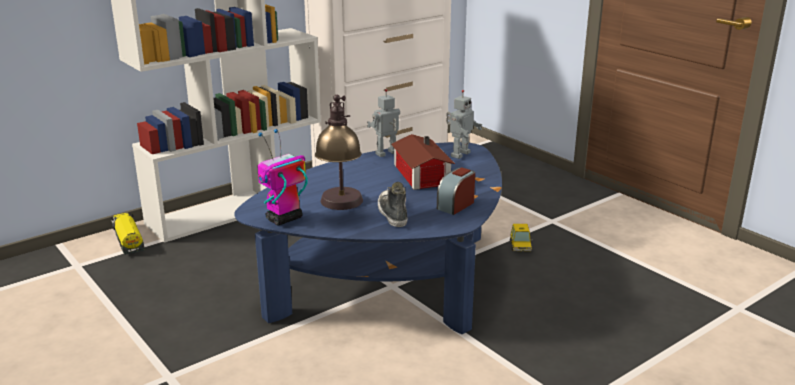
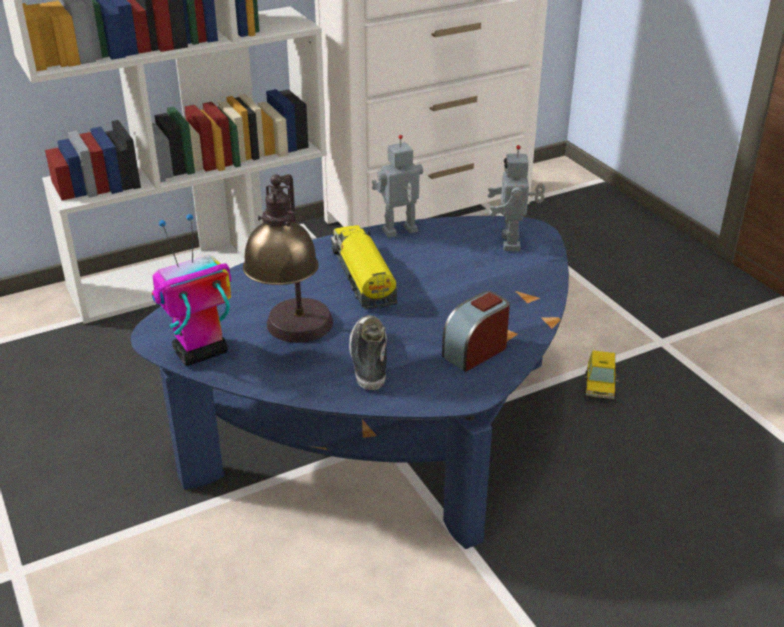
camera: 10 degrees right, 10 degrees up
toy truck [111,213,145,255] -> toy truck moved to [331,225,398,310]
toy house [391,134,455,190] -> none
toy robot [446,90,482,159] -> toy robot turned 135 degrees clockwise [488,145,545,251]

